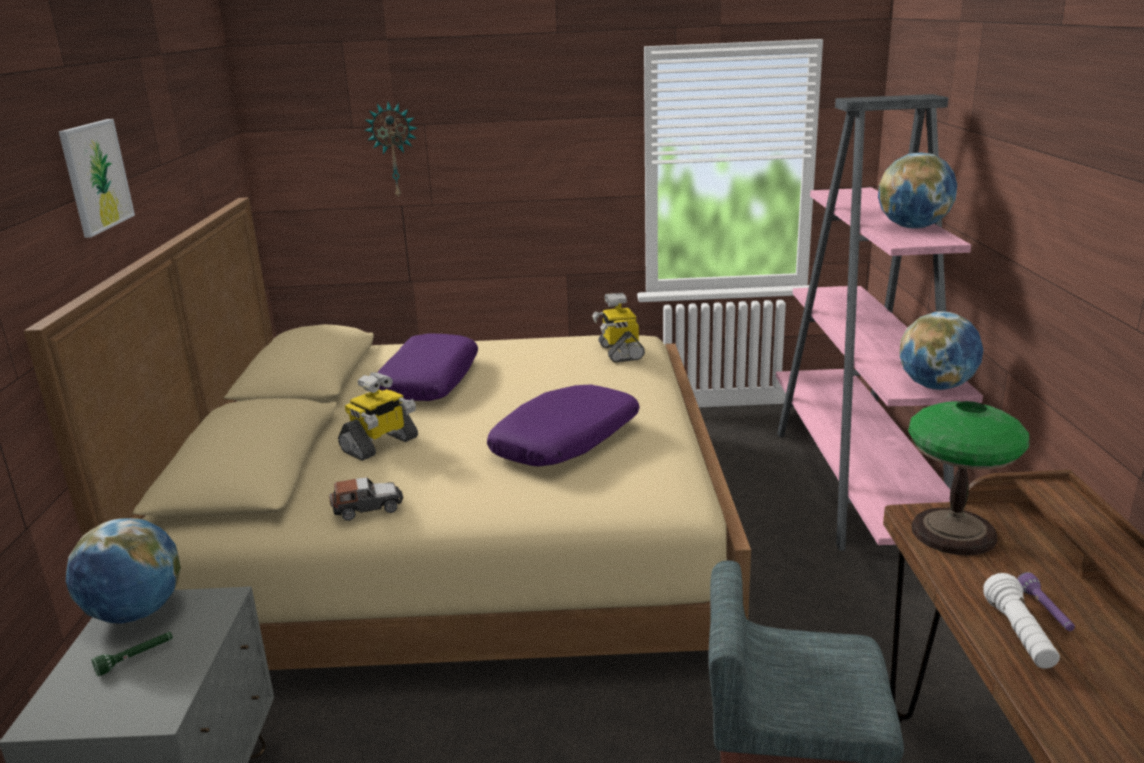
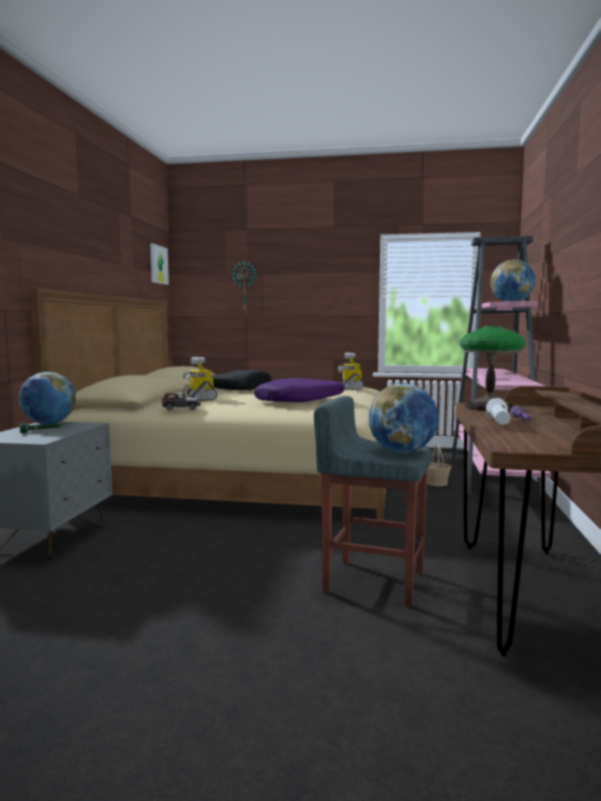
camera: 10 degrees right, 15 degrees down
picture [59,119,135,238] -> picture moved to [150,243,169,285]
toy robot [338,372,418,461] -> toy robot turned 105 degrees clockwise [183,357,217,401]
purple pillow [377,333,478,401] -> black pillow [212,370,271,390]
globe [899,311,983,390] -> globe moved to [369,383,439,453]
none -> basket [427,444,451,486]

